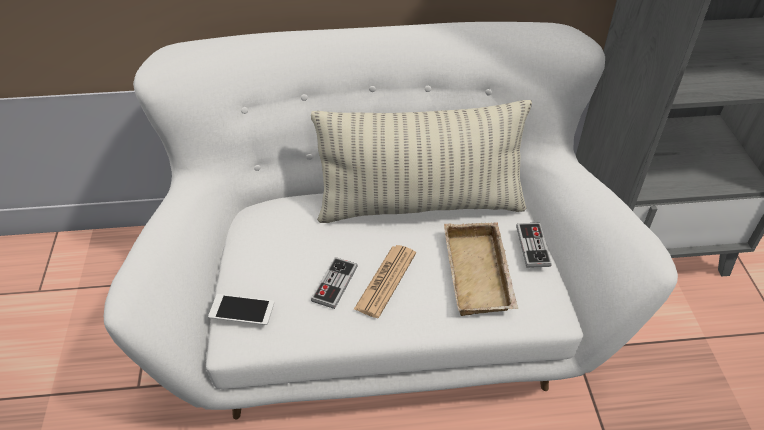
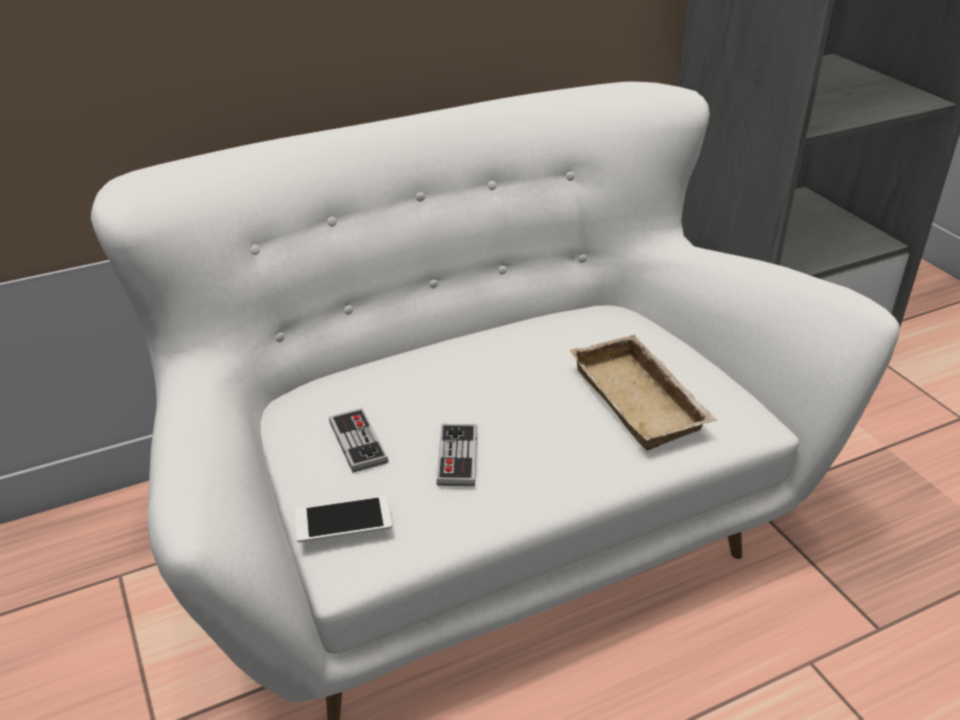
camera: 20 degrees left, 10 degrees down
pillow [311,100,532,223] -> none
newspaper [354,245,416,318] -> none
game controller [516,223,552,268] -> game controller moved to [329,408,388,473]

